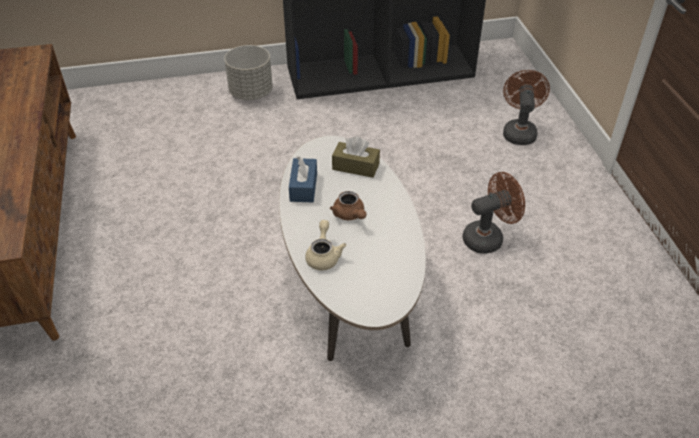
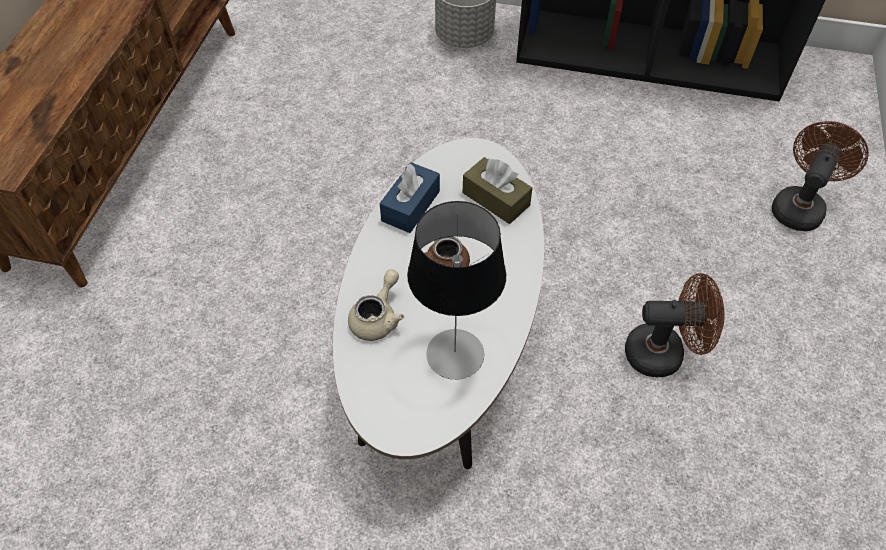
camera: 25 degrees right, 10 degrees up
none -> table lamp [407,201,506,380]

